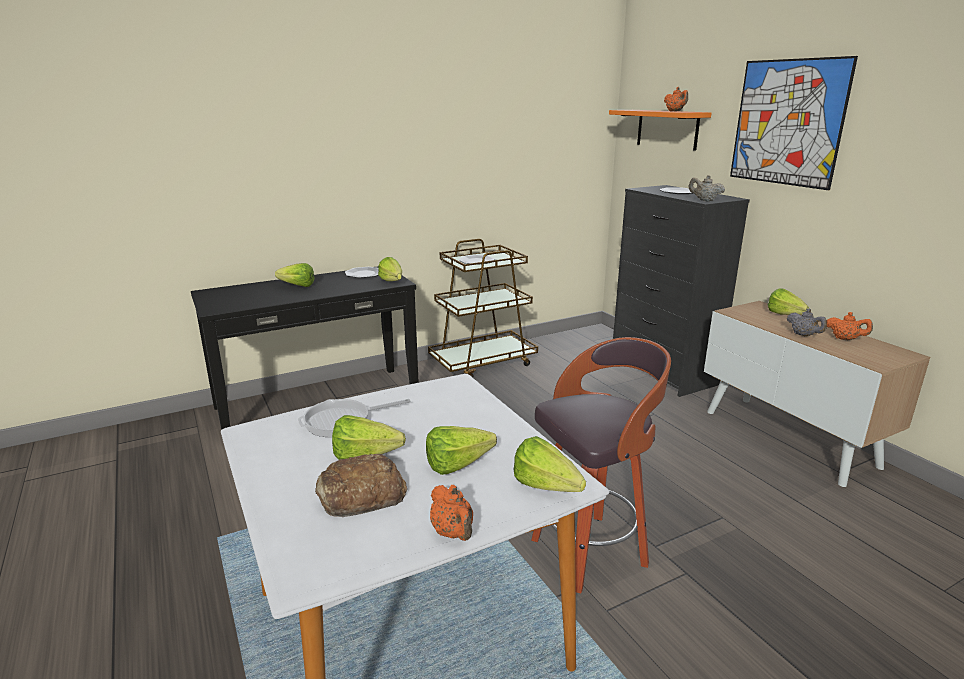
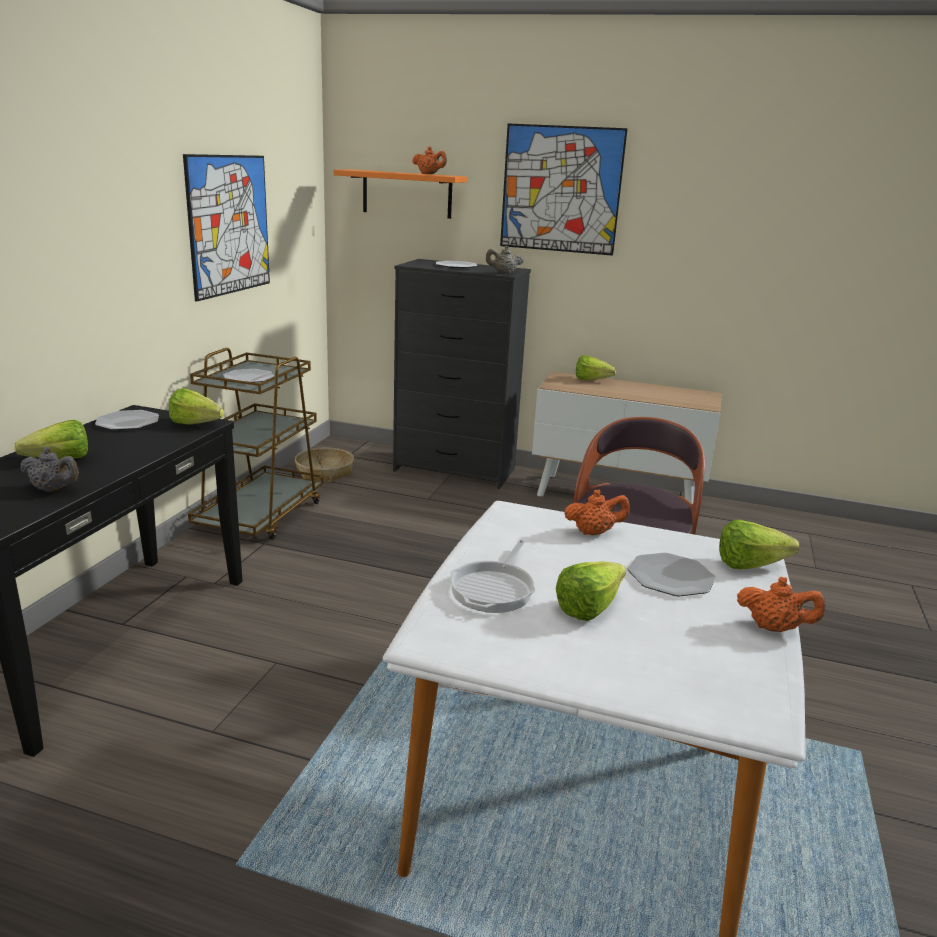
camera: 45 degrees left, 0 degrees up
bread [315,454,407,517] -> none
lettuce [426,426,497,475] -> plate [628,553,716,597]
grey teapot [787,308,827,336] -> grey teapot moved to [20,447,79,492]
orange teapot [827,312,873,340] -> orange teapot moved to [564,489,630,535]
none -> picture [183,154,270,301]
none -> basket [295,448,354,483]

